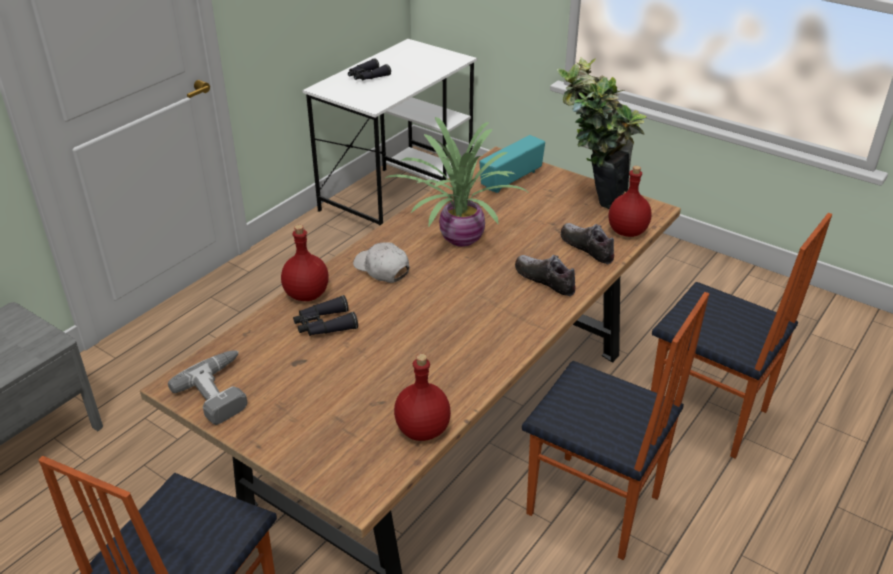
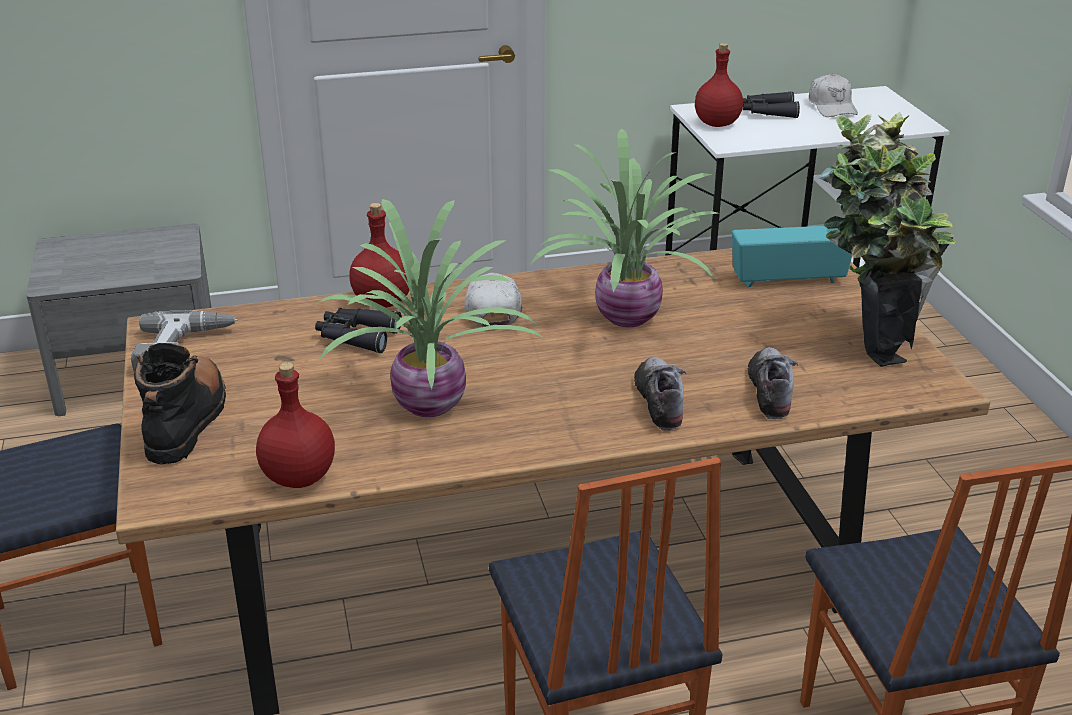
camera: 40 degrees right, 5 degrees down
red bottle [608,166,652,237] -> red bottle moved to [695,43,743,127]
none -> black boot [134,343,226,464]
none -> potted plant [317,199,544,417]
none -> white cap [809,74,858,117]

